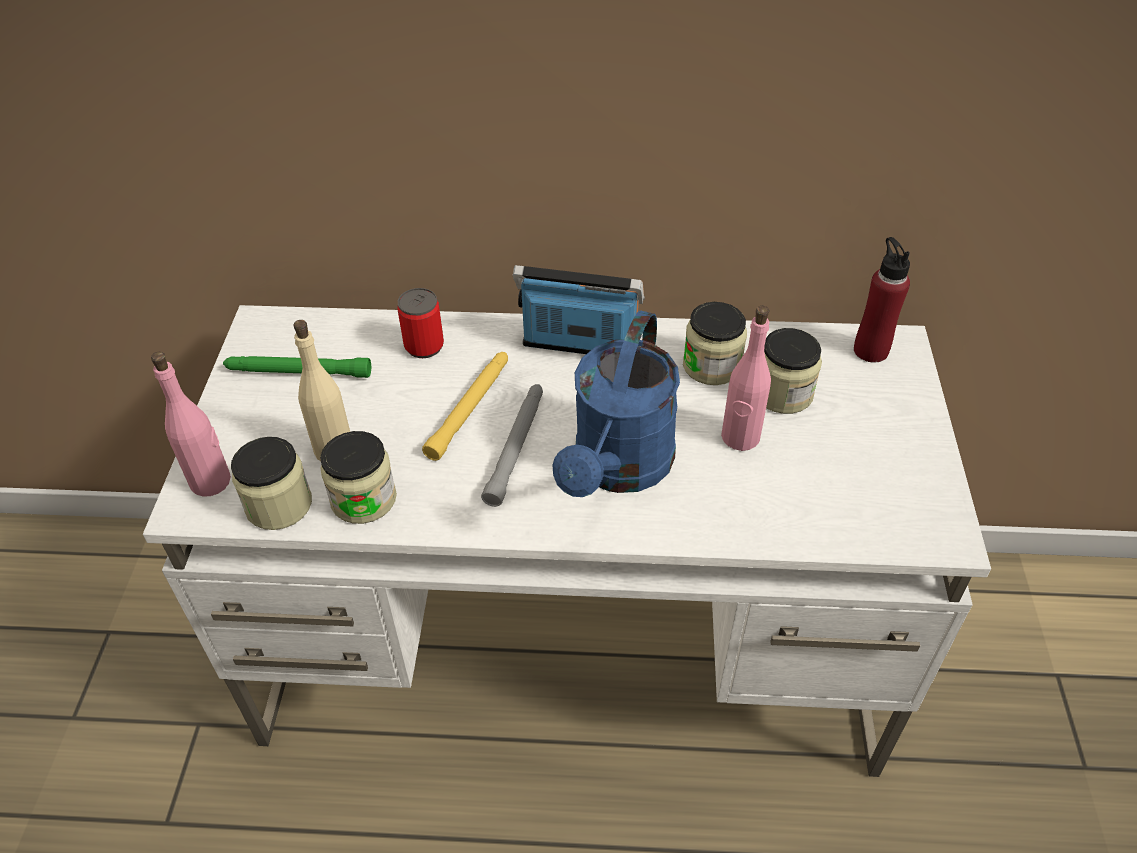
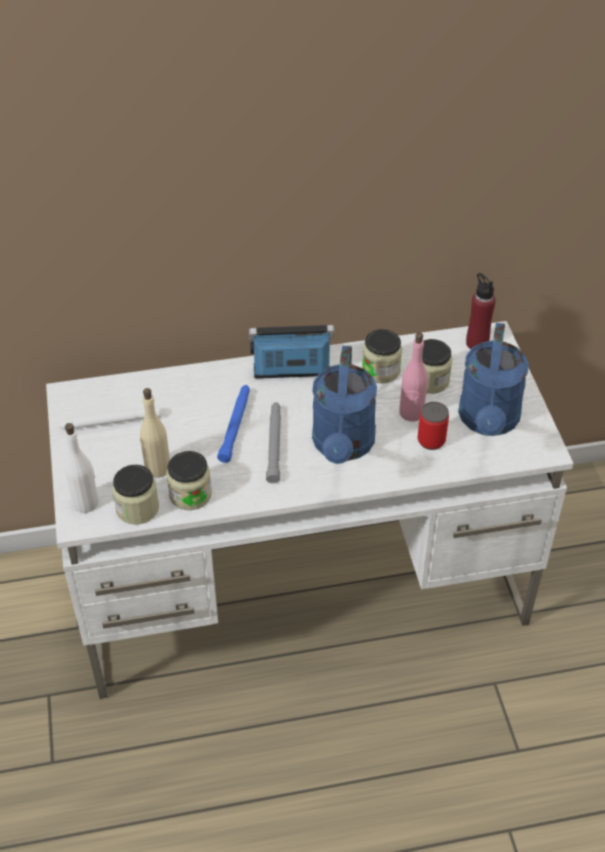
camera: 15 degrees left, 0 degrees up
pink bottle [151,352,231,497] -> white bottle [64,423,99,513]
green flashlight [223,356,371,378] -> white flashlight [59,405,161,429]
can [397,288,444,358] -> can moved to [418,402,449,450]
yellow flashlight [422,352,508,461] -> blue flashlight [217,385,250,463]
none -> blue watering can [458,323,529,436]

